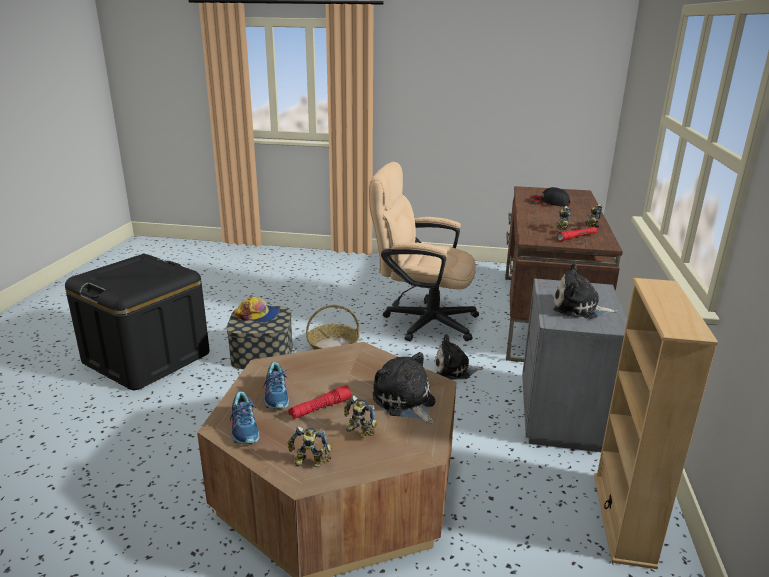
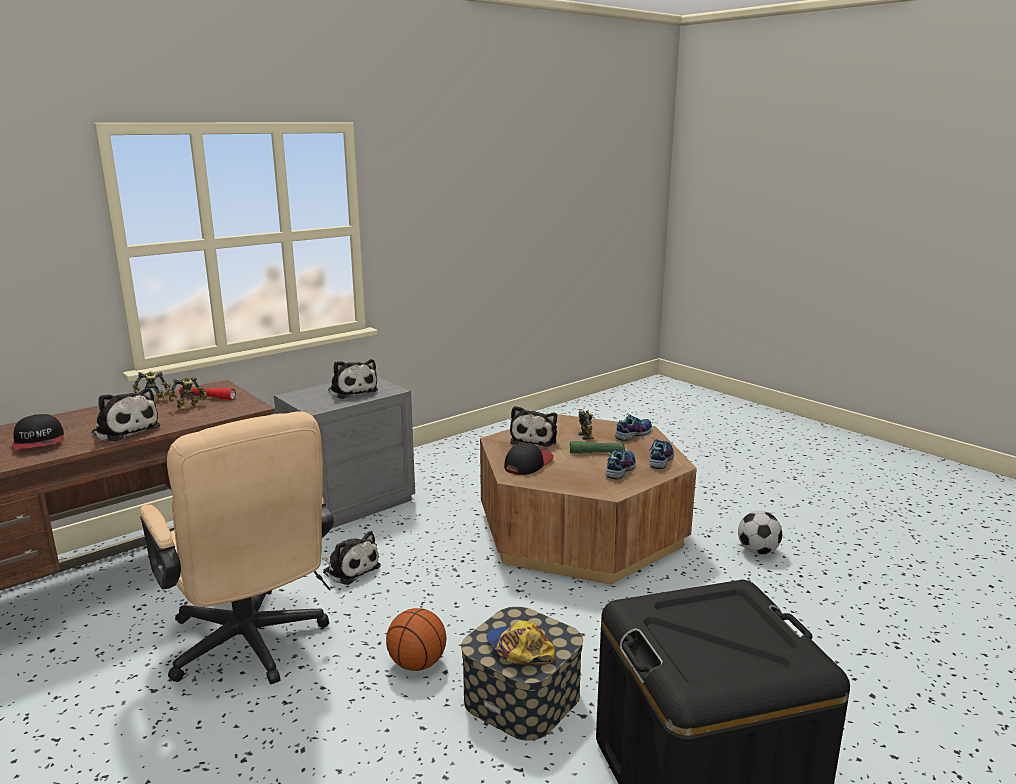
camera: 140 degrees left, 5 degrees down
toy robot [287,426,332,467] -> shoe [615,411,652,441]
red flashlight [288,385,352,419] -> green flashlight [570,441,625,453]
basket [306,305,360,350] -> basketball [386,608,447,671]
beige bookcase [594,278,718,569] -> none
none -> plush toy [92,388,161,441]
none -> cap [504,443,553,475]
none -> football [738,511,782,555]

